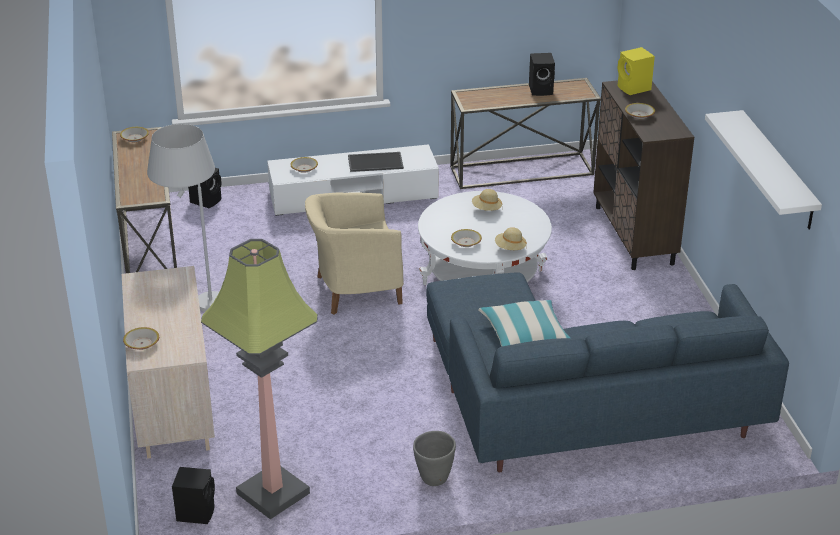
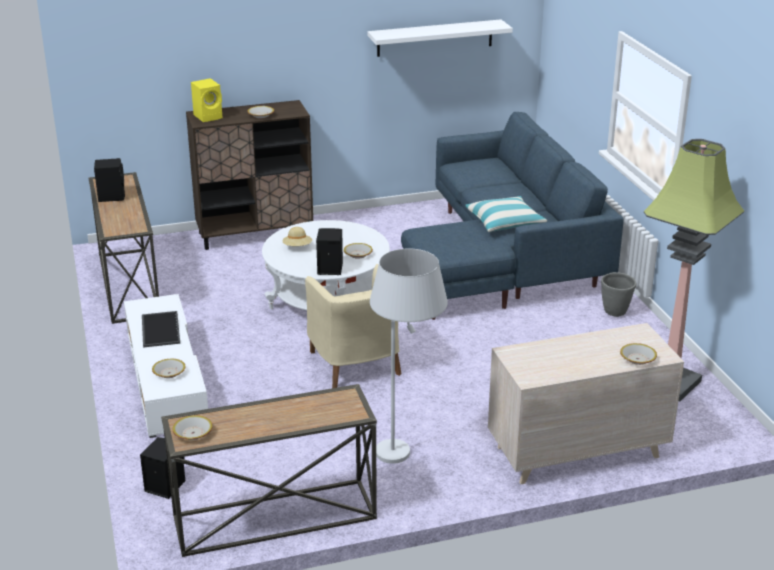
camera: 95 degrees left, 5 degrees down
black speaker [172,467,215,524] -> black speaker moved to [316,228,343,275]
beige hat [495,227,527,250] -> none

